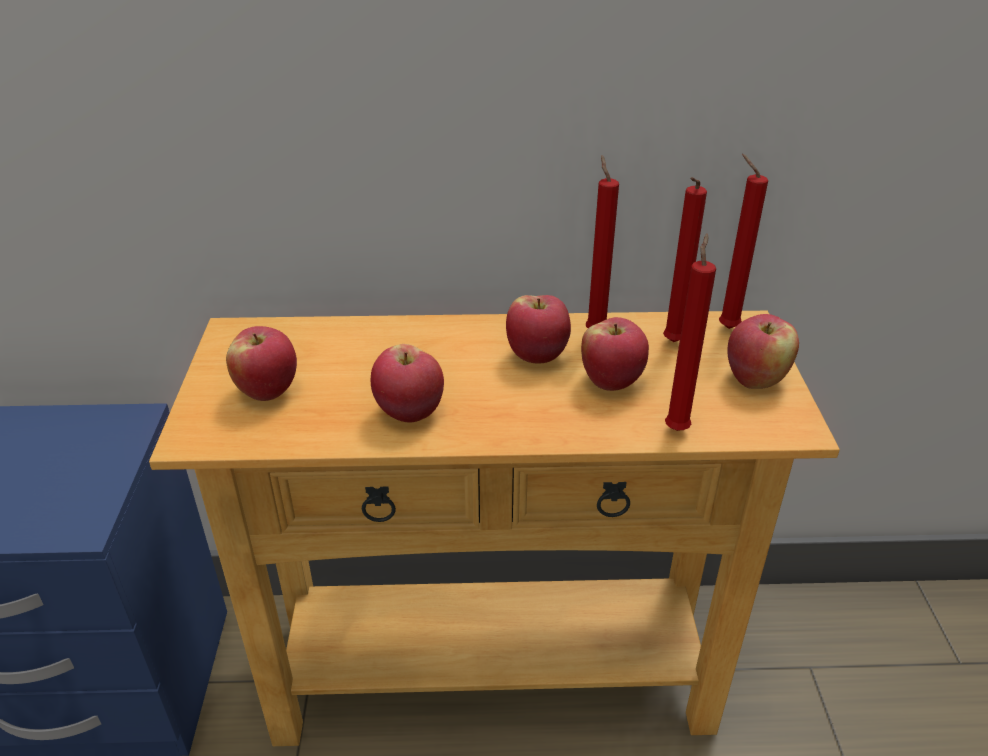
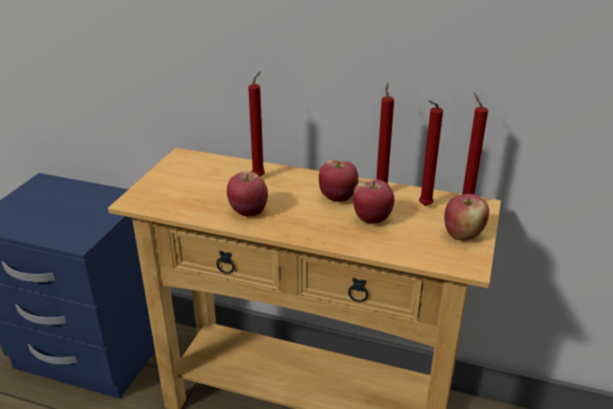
camera: 20 degrees right, 5 degrees down
apple [226,326,297,401] -> none
red candle [665,233,716,431] -> red candle moved to [248,71,265,177]

